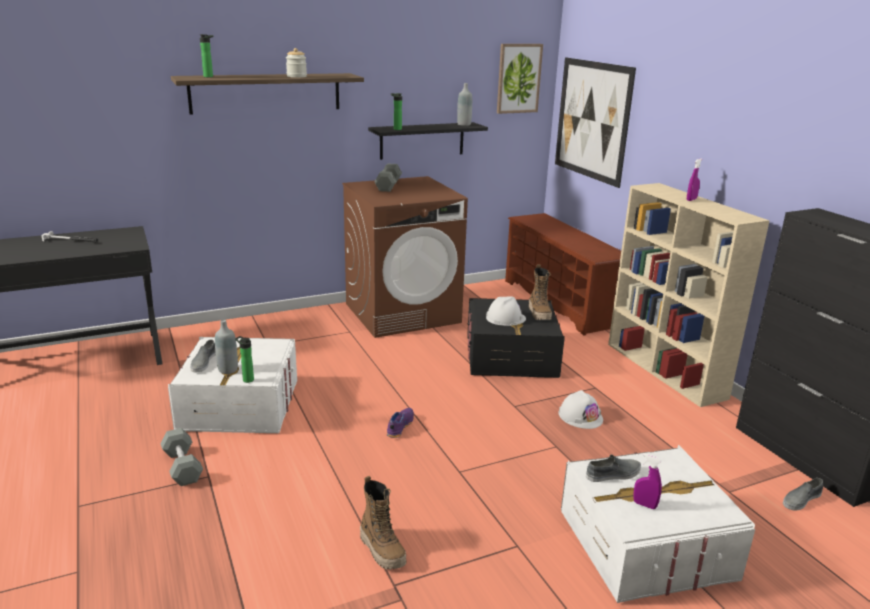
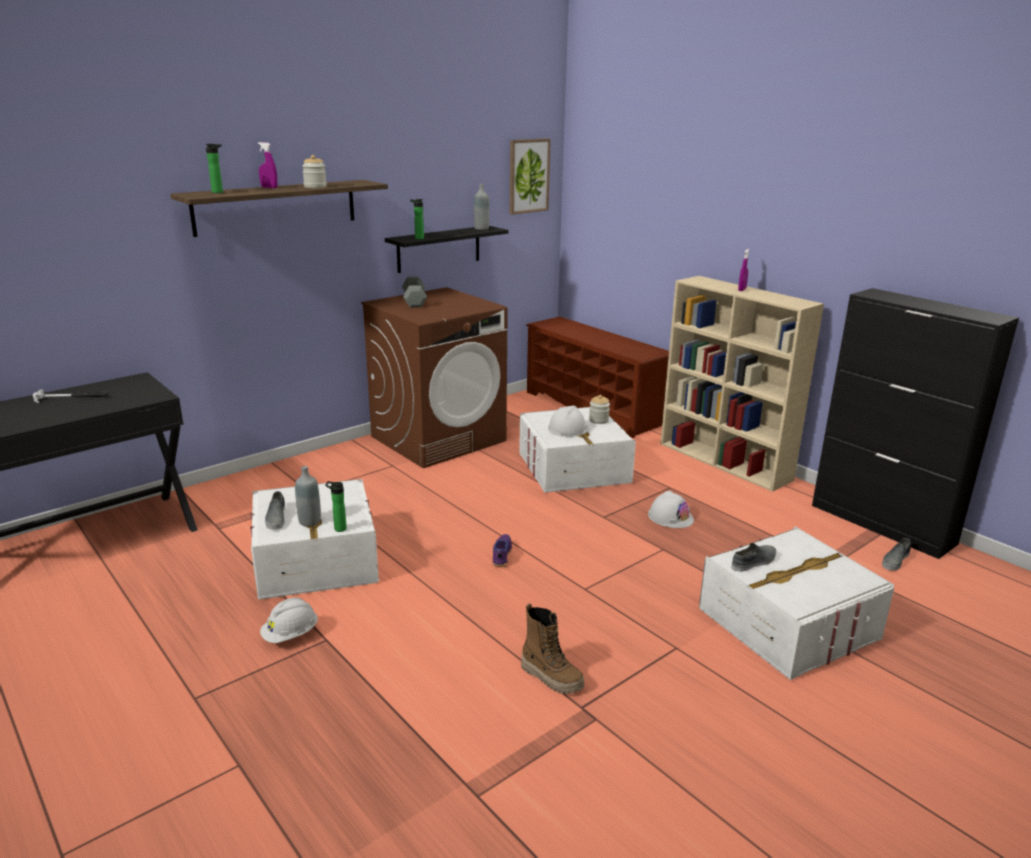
camera: 15 degrees left, 0 degrees up
grey dumbbell [161,428,203,486] -> white hard hat [260,597,318,643]
black storage box [467,298,565,378] -> white storage box [519,407,636,493]
boot [529,265,552,320] -> jar [589,395,610,424]
picture [555,57,636,188] -> none
purple spray bottle [633,454,662,509] -> purple spray bottle moved to [258,142,277,188]

